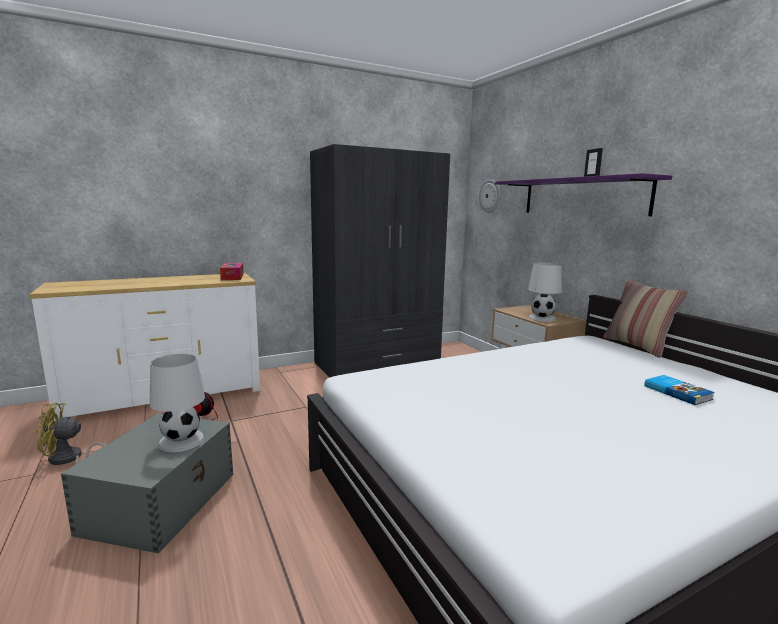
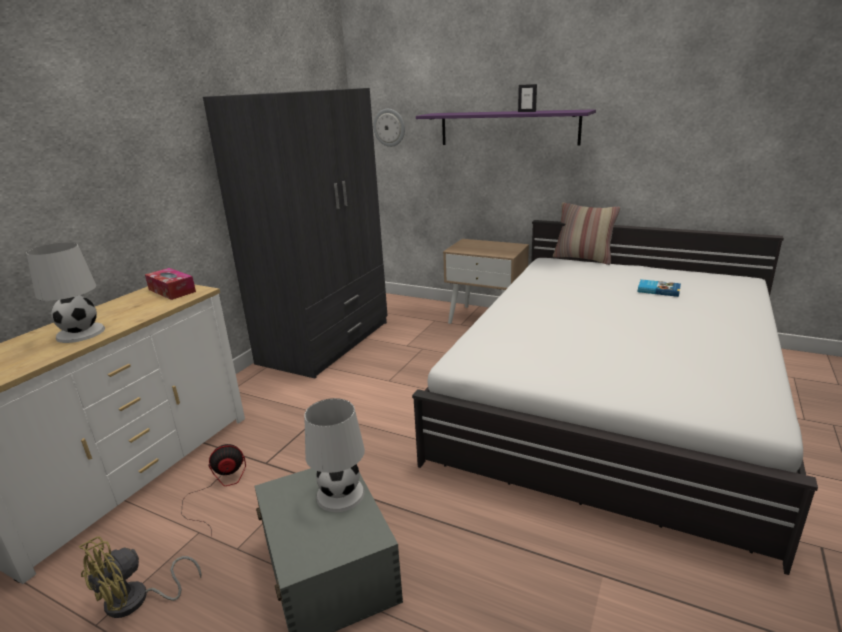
camera: 35 degrees left, 10 degrees up
white table lamp [528,262,562,322] -> white table lamp moved to [26,242,105,343]

